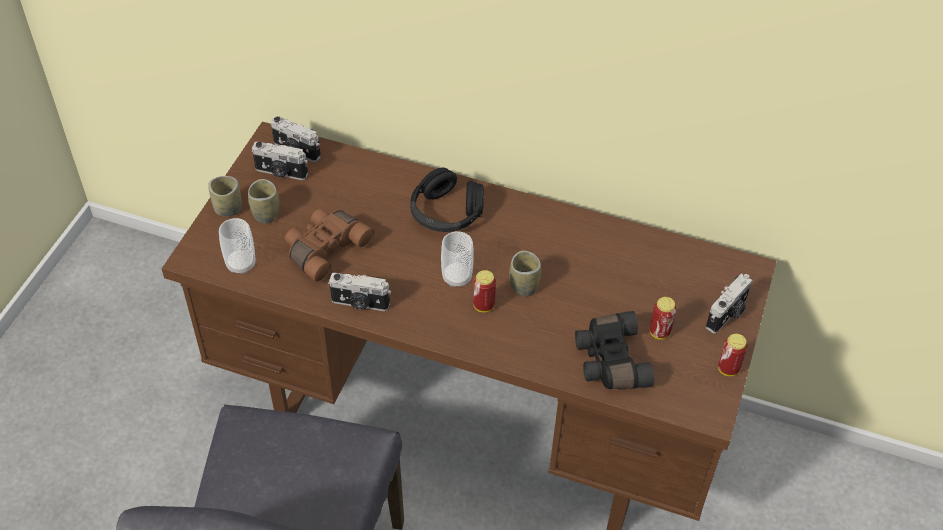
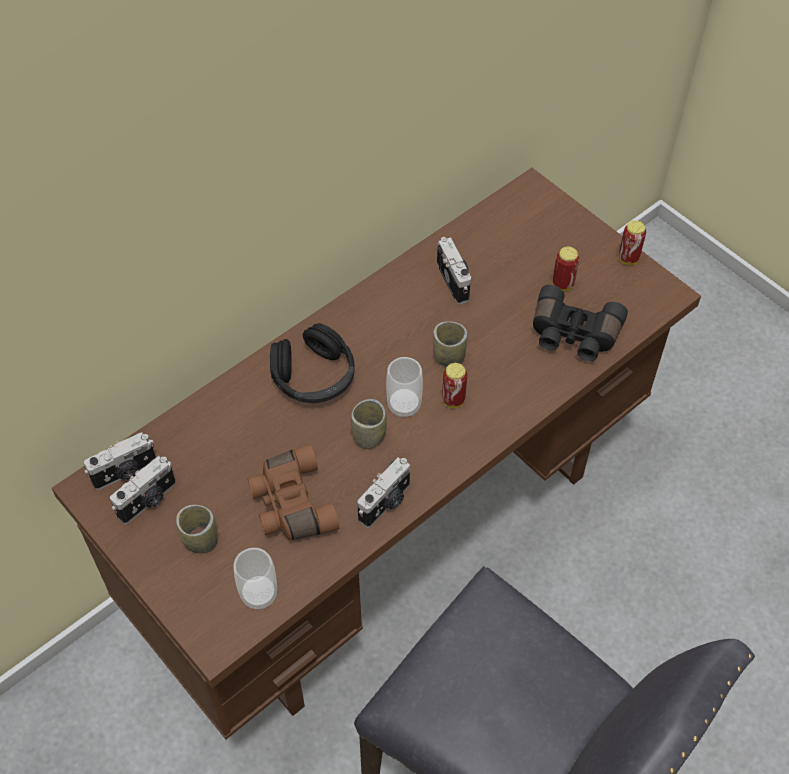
camera: 60 degrees left, 5 degrees up
cup [208,176,242,216] -> cup moved to [350,399,387,449]
camera [706,273,752,334] -> camera moved to [437,237,471,305]

